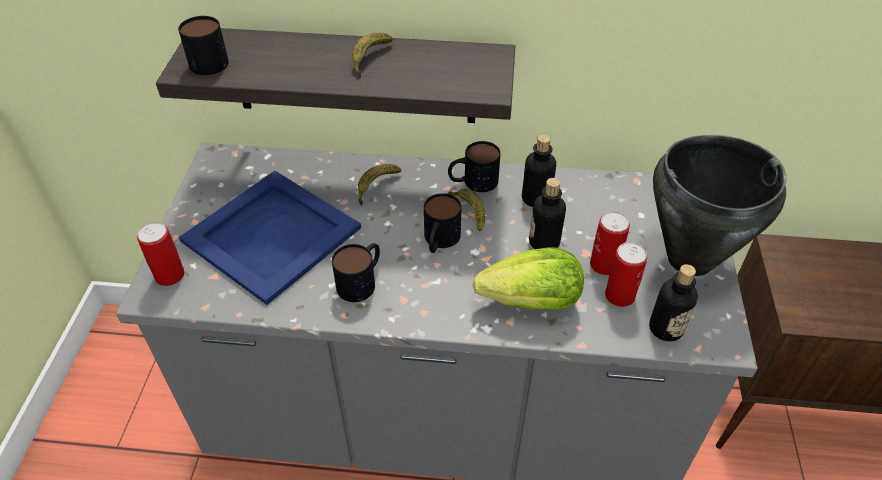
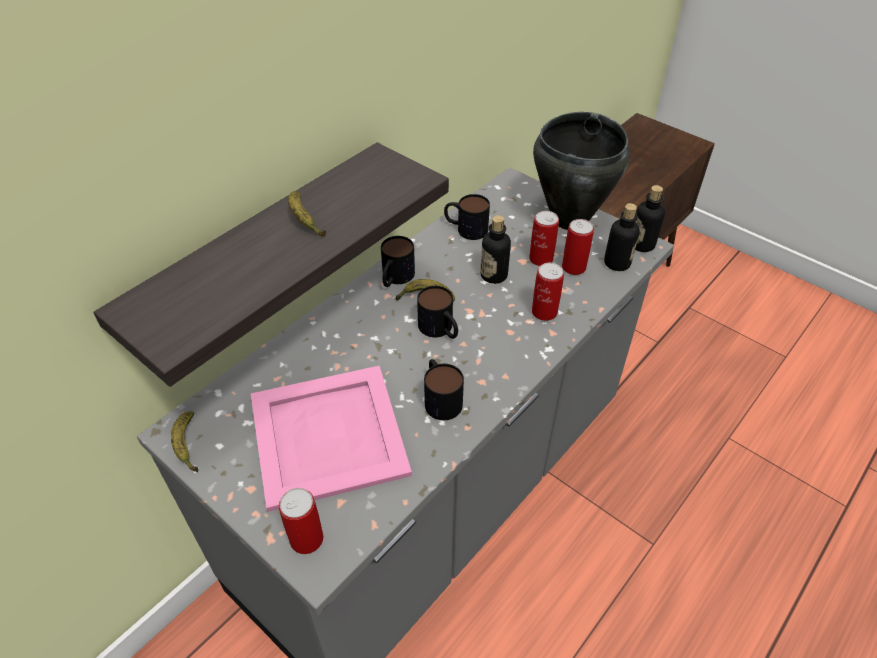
camera: 55 degrees left, 0 degrees up
mug [178,16,229,75] -> mug moved to [444,194,490,240]
blue tray [179,171,361,305] -> pink tray [251,365,412,512]
banana [358,164,402,205] -> banana moved to [171,411,198,472]
lettuce [473,247,584,310] -> can [532,263,564,321]
bottle [522,135,556,207] -> bottle moved to [635,185,665,252]

